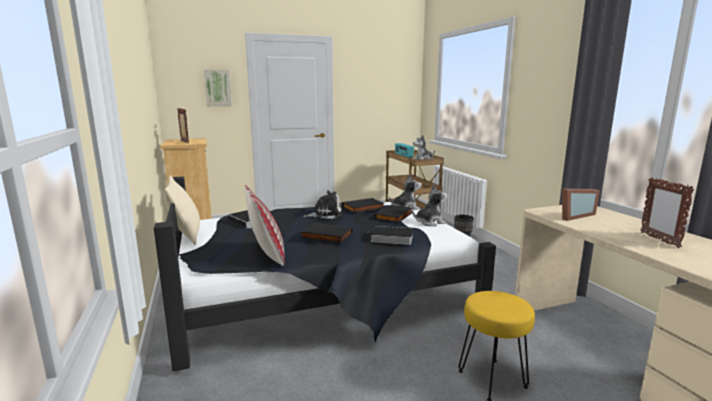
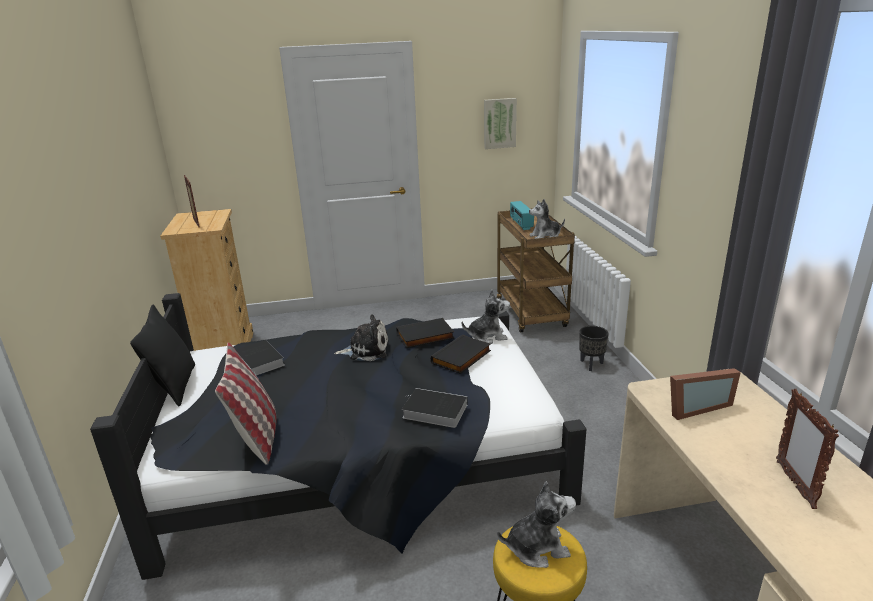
camera: 10 degrees right, 10 degrees up
beige pillow [164,176,200,245] -> black pillow [130,305,195,406]
picture [204,70,232,107] -> picture moved to [484,98,517,149]
black book [300,223,353,243] -> none
plush toy [412,184,448,226] -> plush toy moved to [497,481,576,568]

